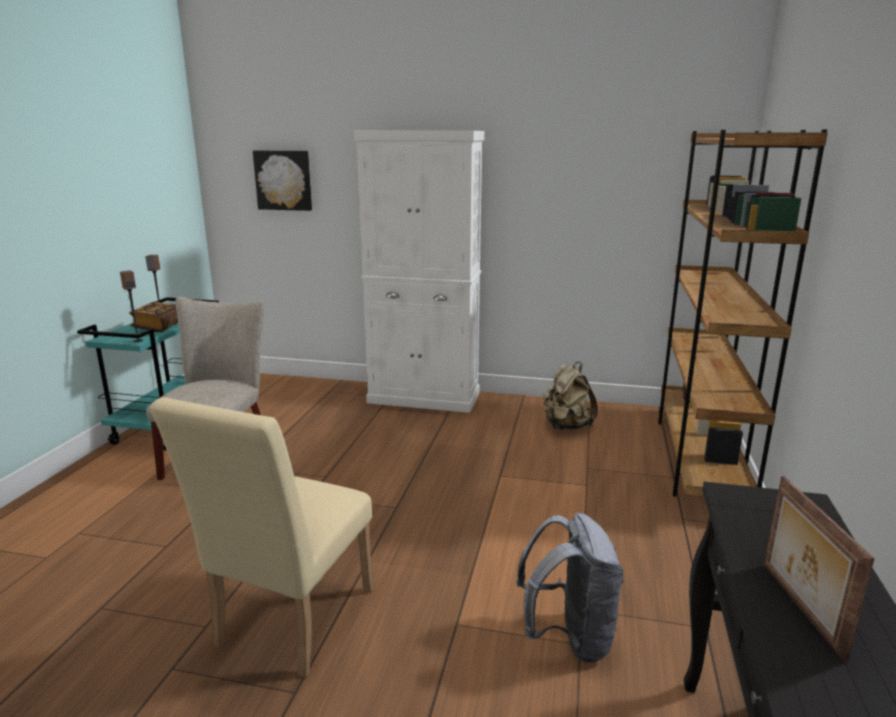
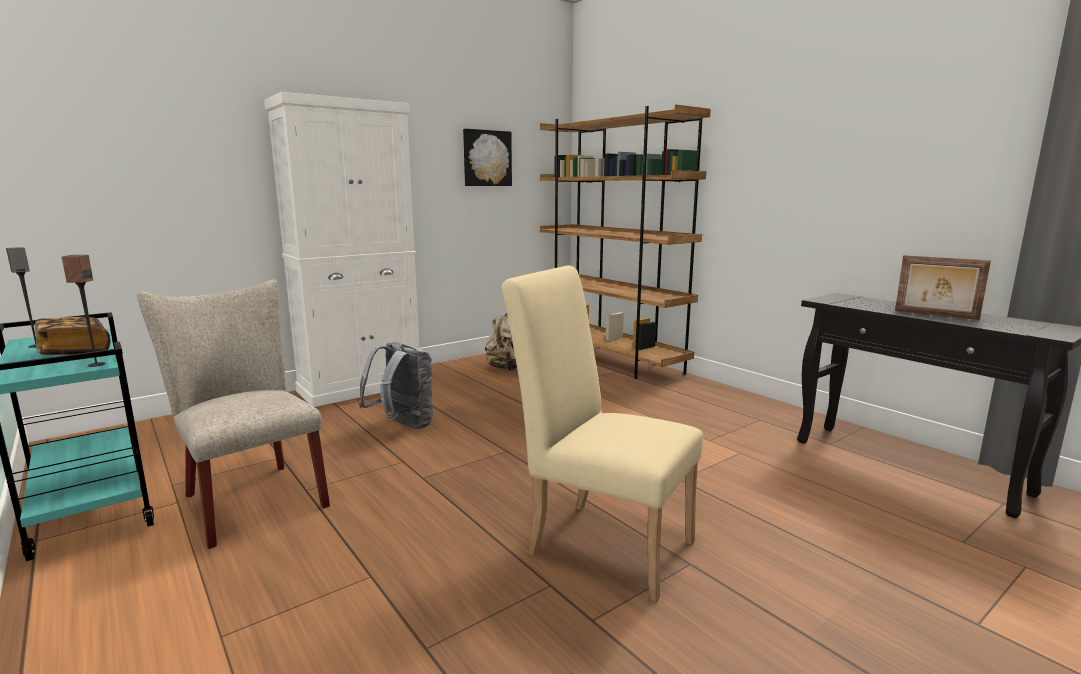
camera: 50 degrees left, 5 degrees down
beige chair [150,397,373,678] -> beige chair turned 150 degrees clockwise [501,265,703,603]
picture [253,150,312,211] -> picture moved to [463,129,512,186]
grey backpack [516,513,624,663] -> grey backpack moved to [359,342,433,429]

